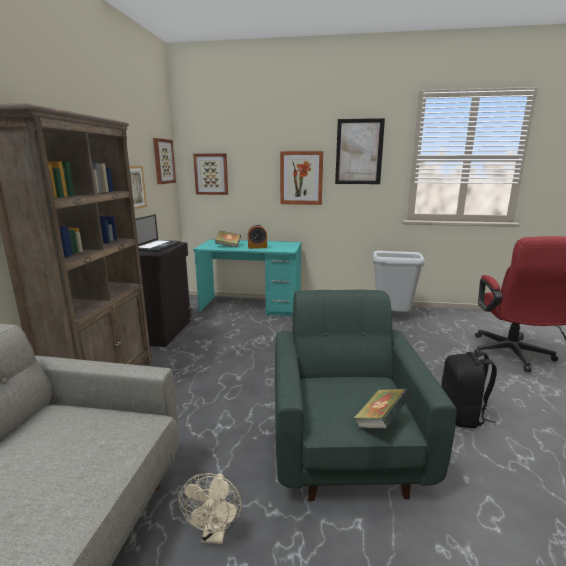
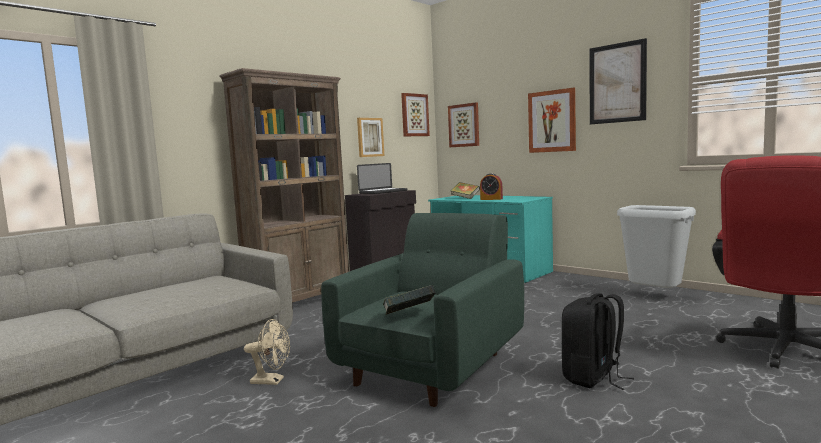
camera: 35 degrees right, 10 degrees down
beige fan [179,473,242,544] -> beige fan turned 120 degrees counterclockwise [244,319,290,385]

